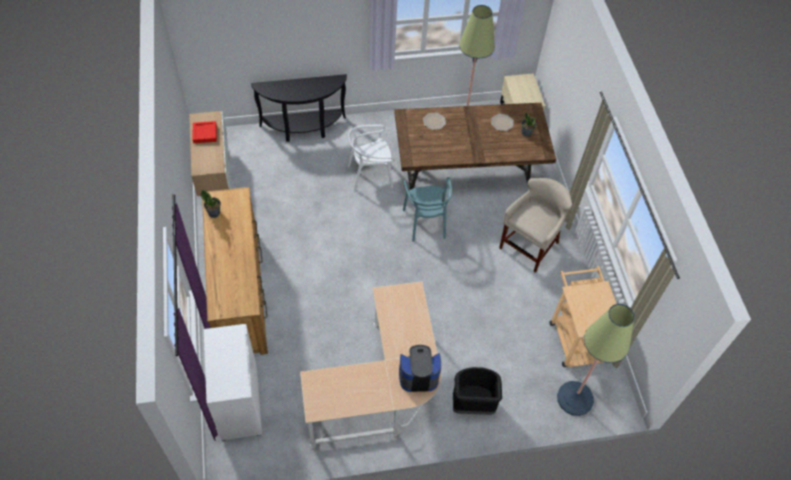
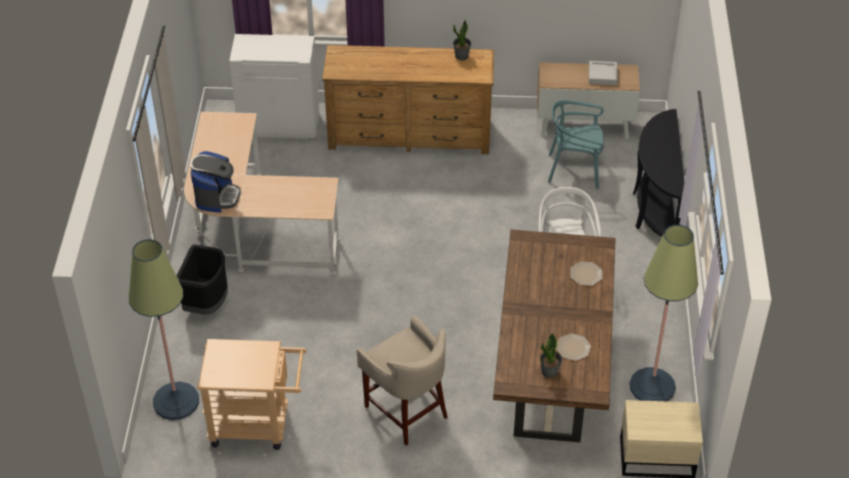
camera: 105 degrees right, 10 degrees down
red tray [193,121,217,143] -> grey tray [589,61,618,85]
turquoise chair [403,177,452,242] -> turquoise chair moved to [548,100,604,189]

